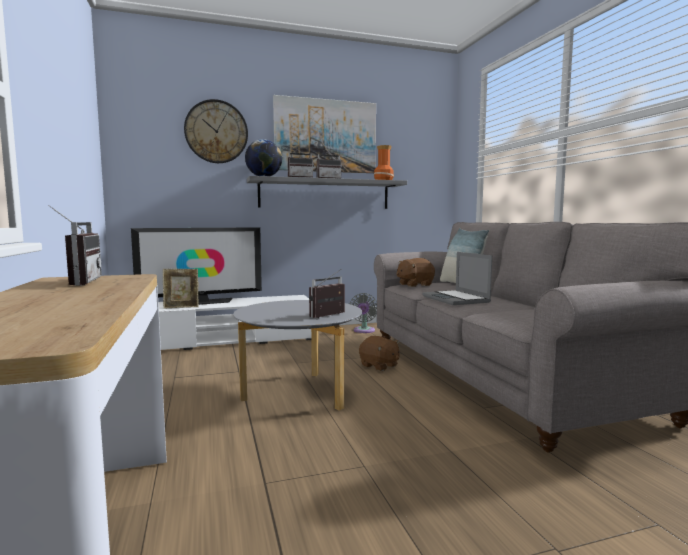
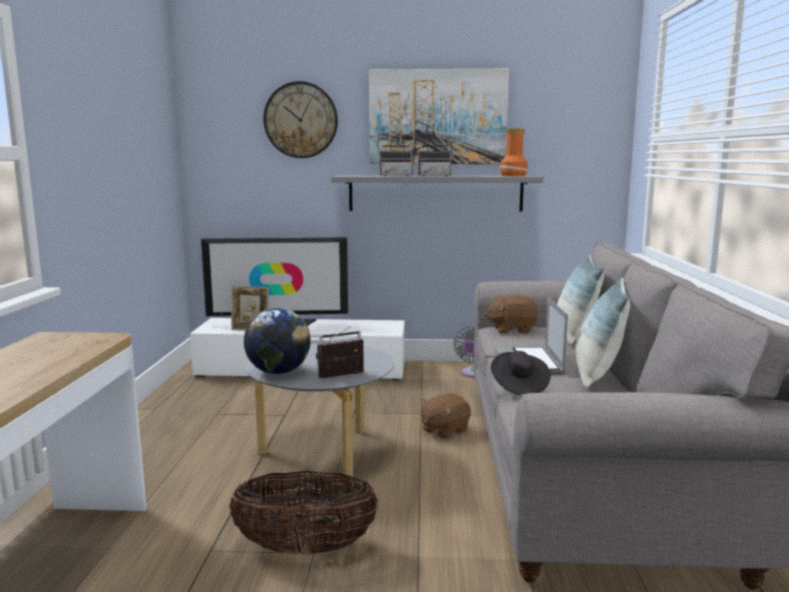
camera: 20 degrees right, 5 degrees up
radio [49,205,102,286] -> none
globe [245,139,282,176] -> globe moved to [244,308,311,374]
brown plush toy [359,336,400,371] -> brown plush toy turned 75 degrees clockwise [420,393,471,439]
none -> basket [229,471,378,554]
none -> black hat [491,351,551,396]
none -> pillow [575,278,630,388]

